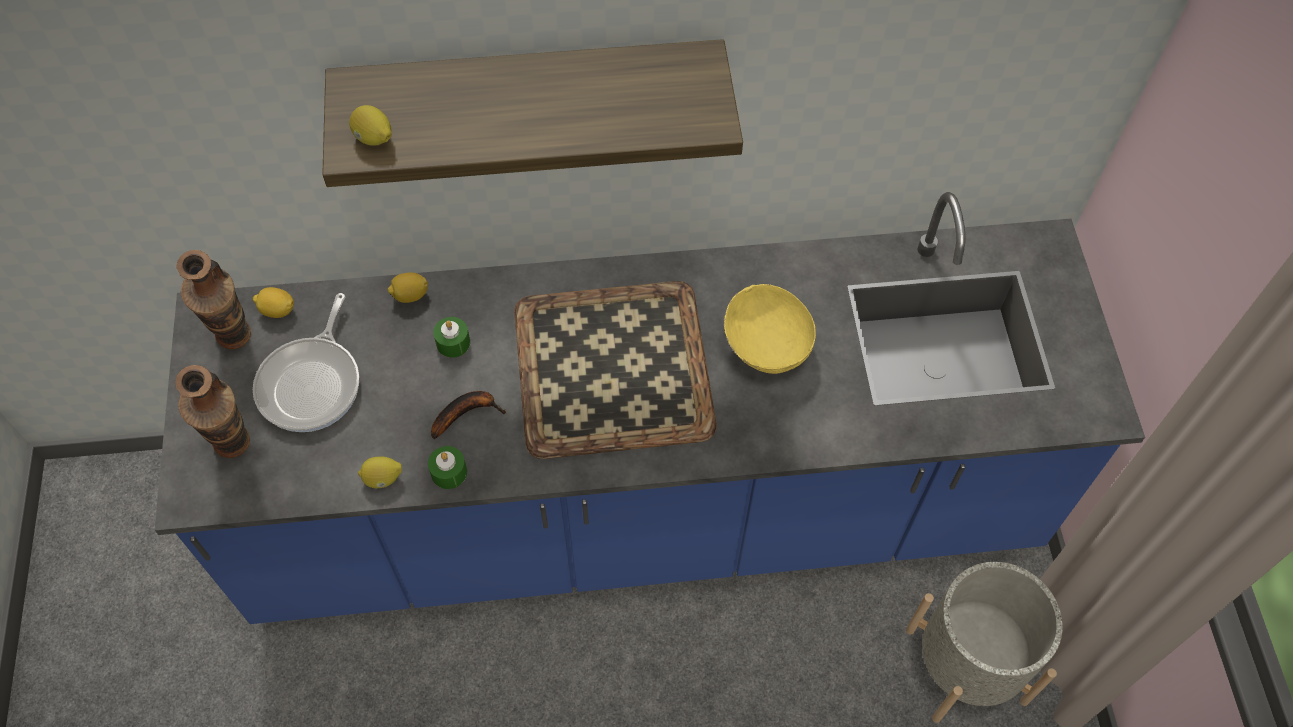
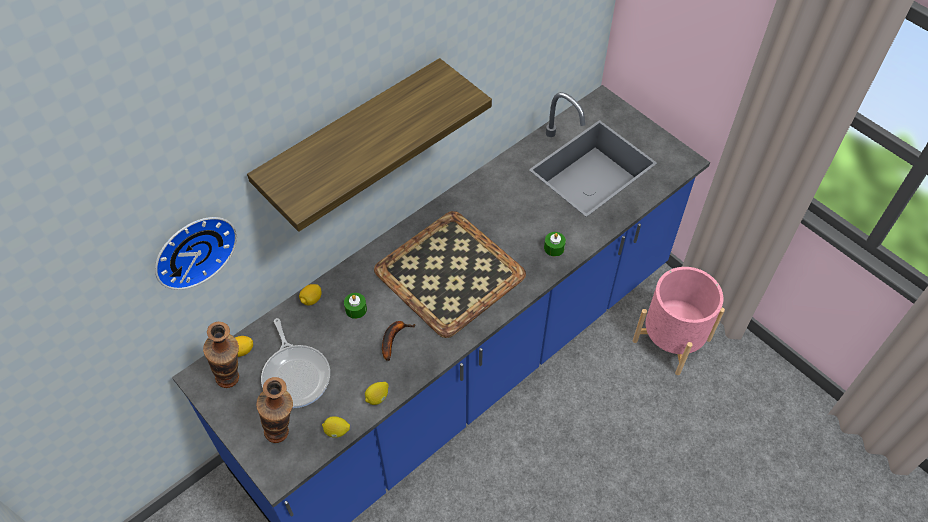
camera: 35 degrees left, 5 degrees down
lemon [349,105,392,146] -> lemon moved to [322,416,350,438]
green candle [428,446,467,489] -> green candle moved to [544,232,566,256]
yellow bowl [724,284,816,374] -> none
grey planter [906,562,1063,723] -> pink planter [633,267,725,375]
none -> wall clock [155,217,237,290]

